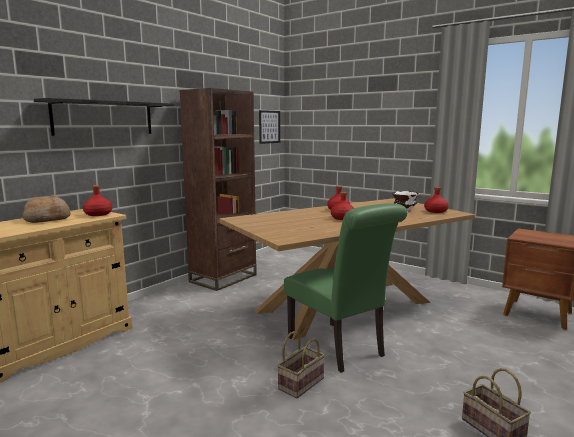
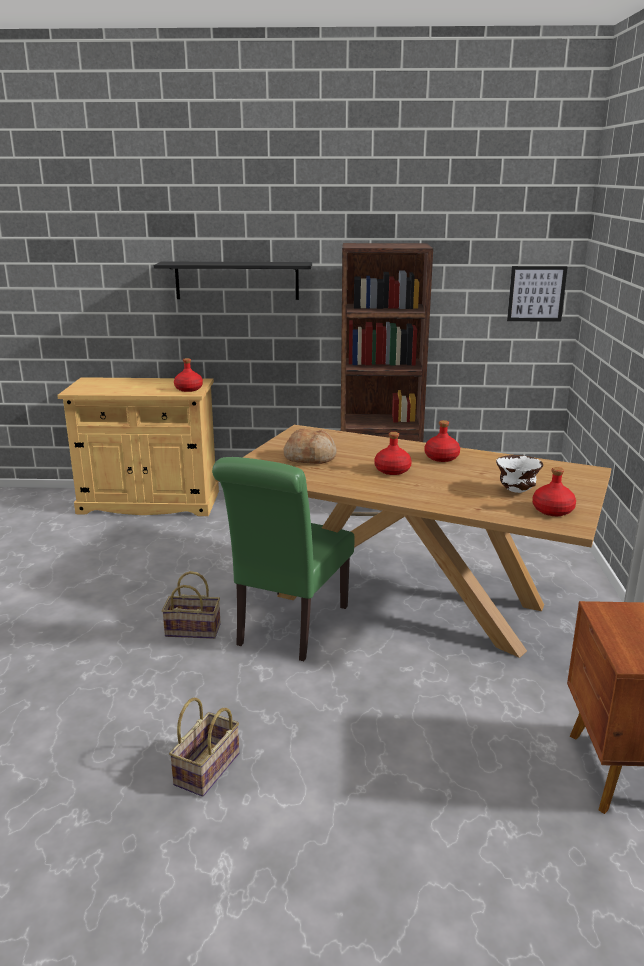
camera: 55 degrees right, 10 degrees up
bread [23,196,71,223] -> bread moved to [284,428,337,464]

